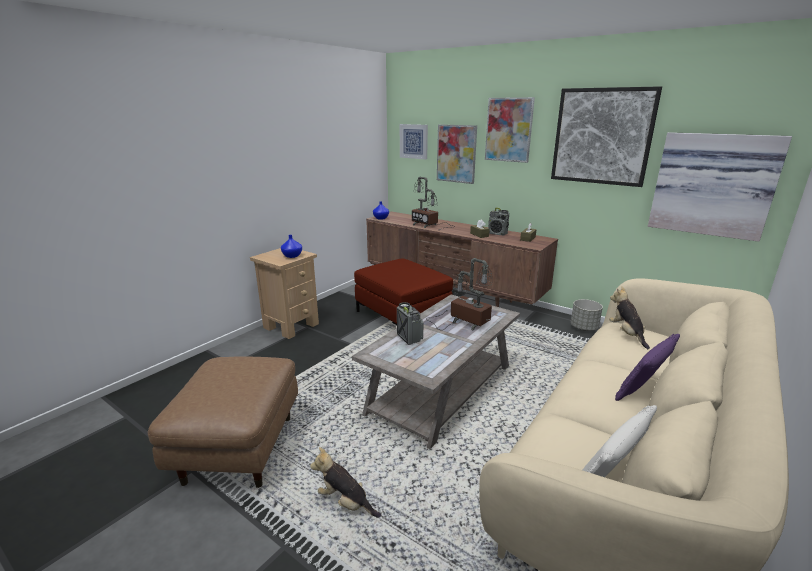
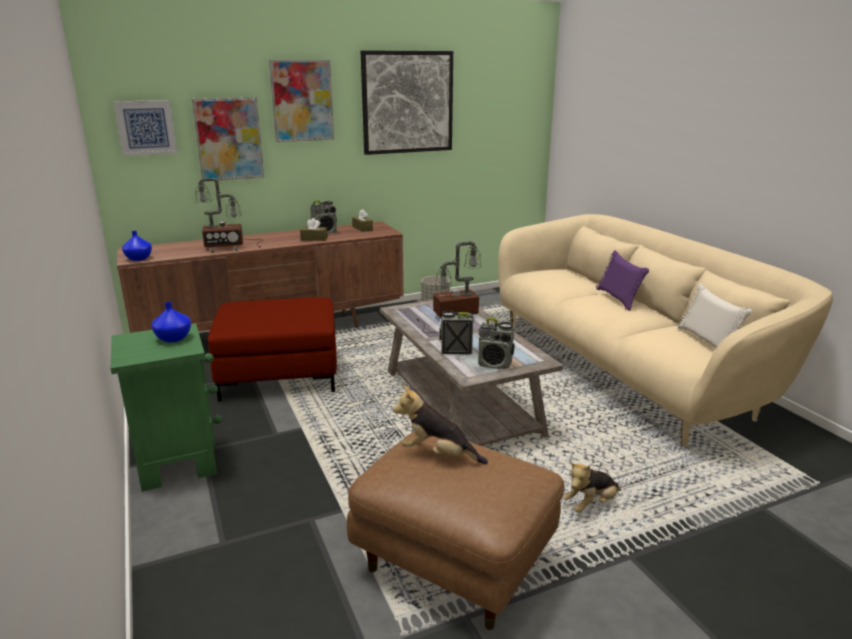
camera: 60 degrees left, 0 degrees up
beige nightstand [250,248,319,339] -> green nightstand [110,323,222,491]
plush toy [609,286,650,350] -> plush toy moved to [393,385,488,464]
picture [648,132,792,242] -> none
none -> radio [478,318,514,369]

